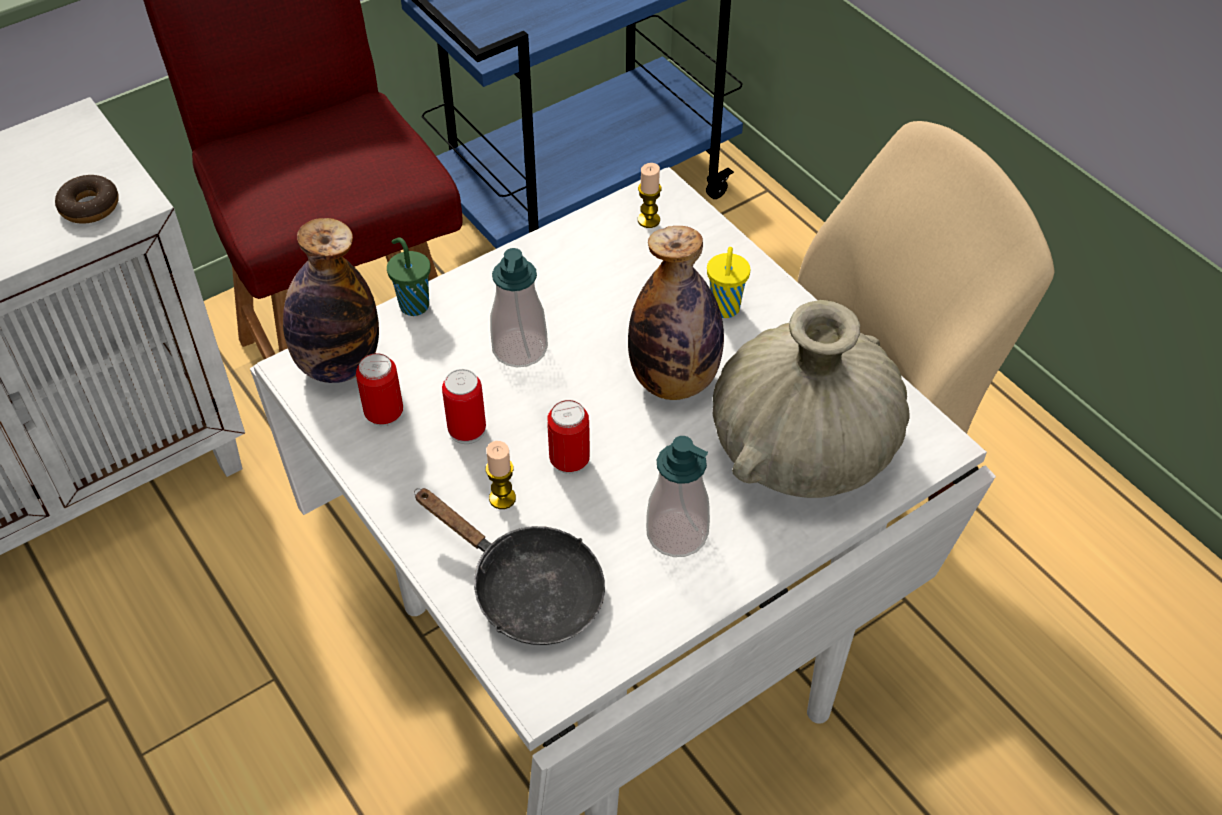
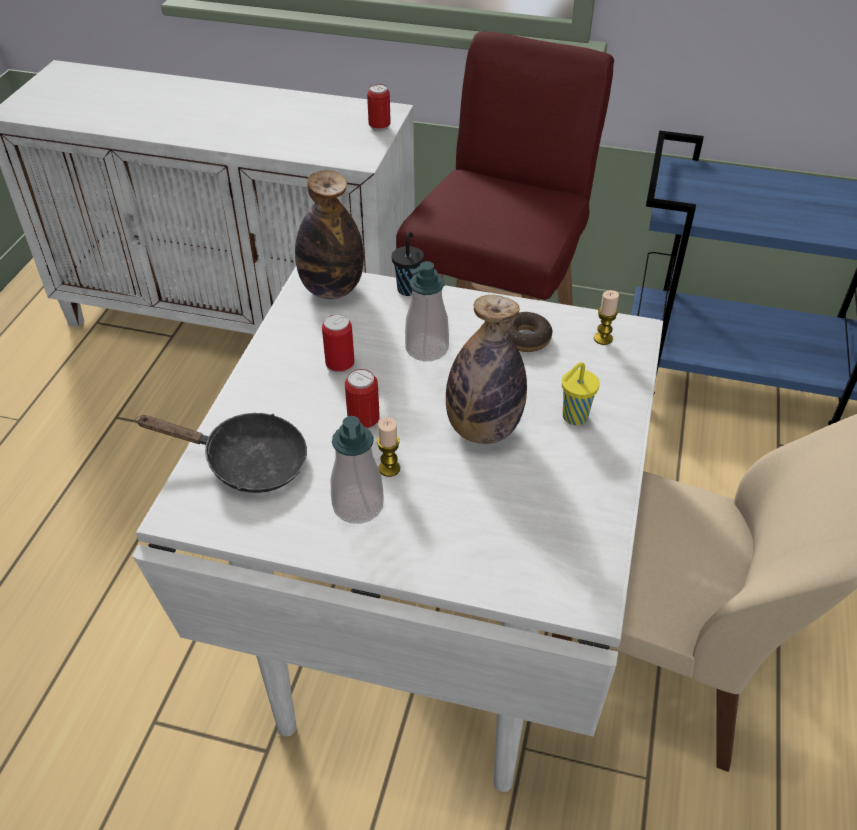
camera: 50 degrees right, 5 degrees down
donut [55,175,119,224] -> donut moved to [509,312,552,352]
can [356,353,403,426] -> can moved to [367,84,391,132]
green cup [387,237,431,316] -> black cup [392,232,424,296]
black frying pan [414,488,605,645] -> black frying pan turned 75 degrees counterclockwise [135,413,307,493]
candle [486,441,516,509] -> candle moved to [377,417,400,477]
beige vase [713,300,910,498] -> none

